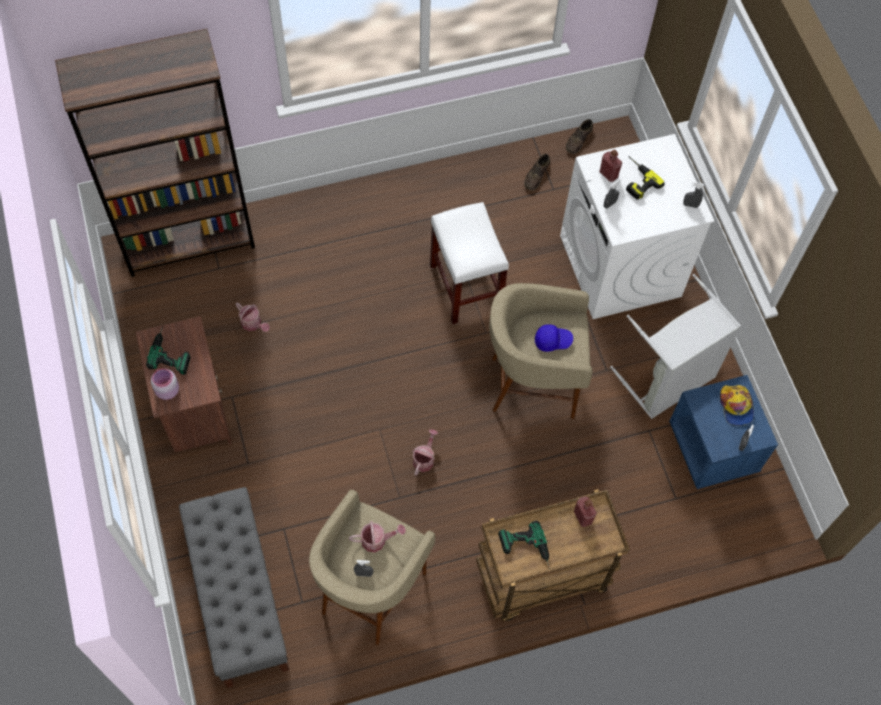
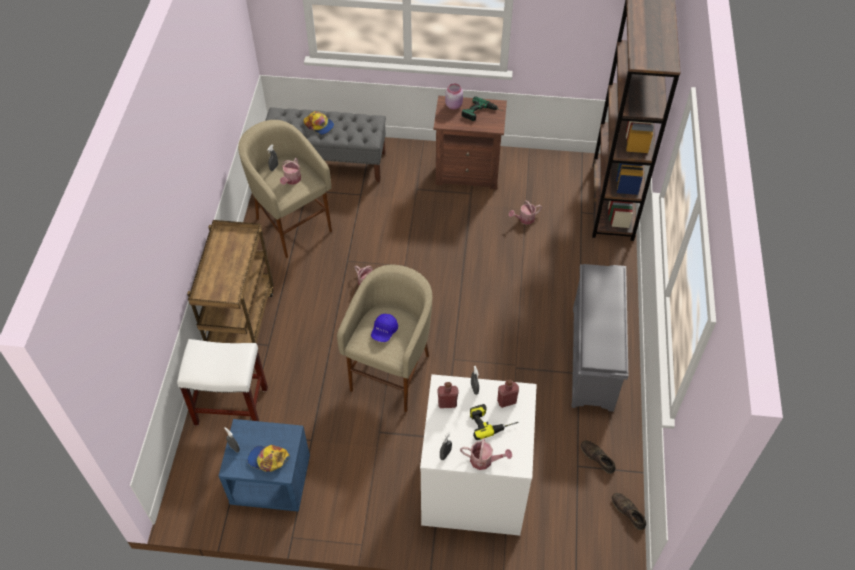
camera: 115 degrees right, 10 degrees down
white stool [430,202,509,325] -> white stool moved to [177,339,268,426]
power drill [498,521,550,570] -> none
red bottle [574,497,597,527] -> red bottle moved to [437,382,459,408]
grey laundry basket [610,274,741,419] -> none
none -> cap [304,111,334,135]
none -> watering can [460,438,512,470]
none -> grey shoe rack [572,264,628,412]

